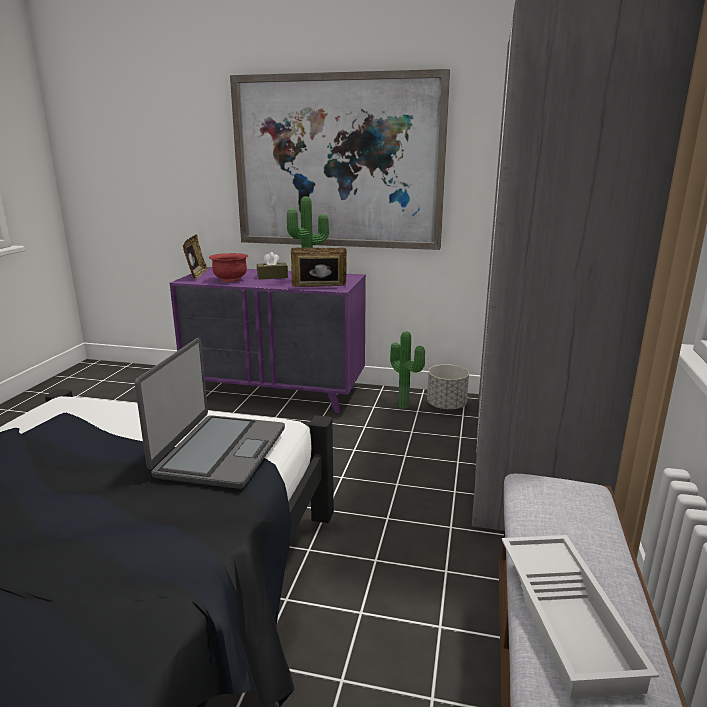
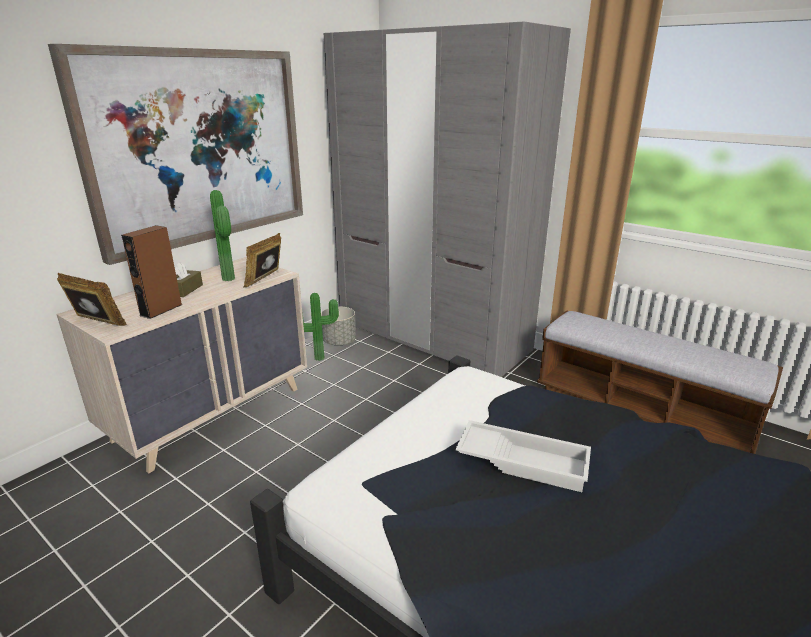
camera: 65 degrees left, 5 degrees up
laptop [135,338,285,489] -> none
purple dresser [169,267,366,413] -> beige dresser [56,257,307,473]
red bowl [209,253,248,282] -> brown speaker [121,225,182,319]
white tray [502,535,659,699] -> white tray moved to [456,420,591,492]

